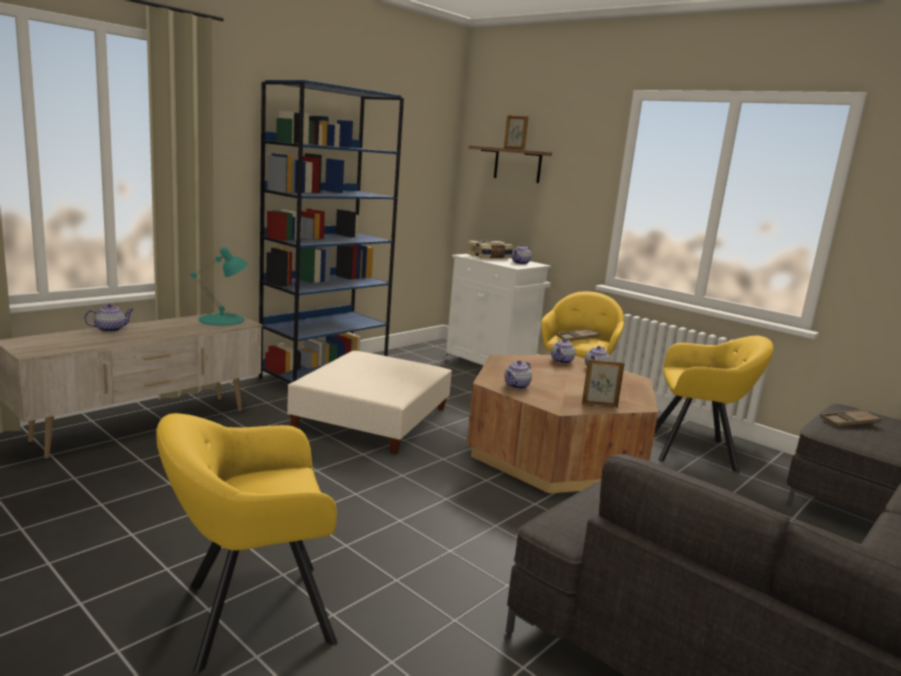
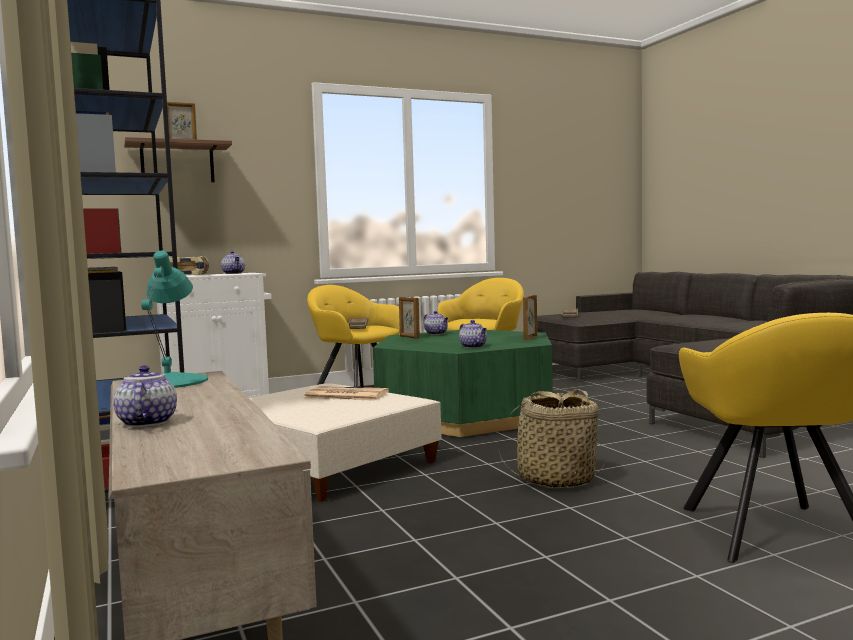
camera: 65 degrees left, 10 degrees down
brown coffee table [467,355,658,494] -> green coffee table [373,330,553,438]
teapot [551,339,575,364] -> picture frame [399,297,420,339]
none -> newspaper [303,386,389,401]
none -> basket [498,389,606,488]

